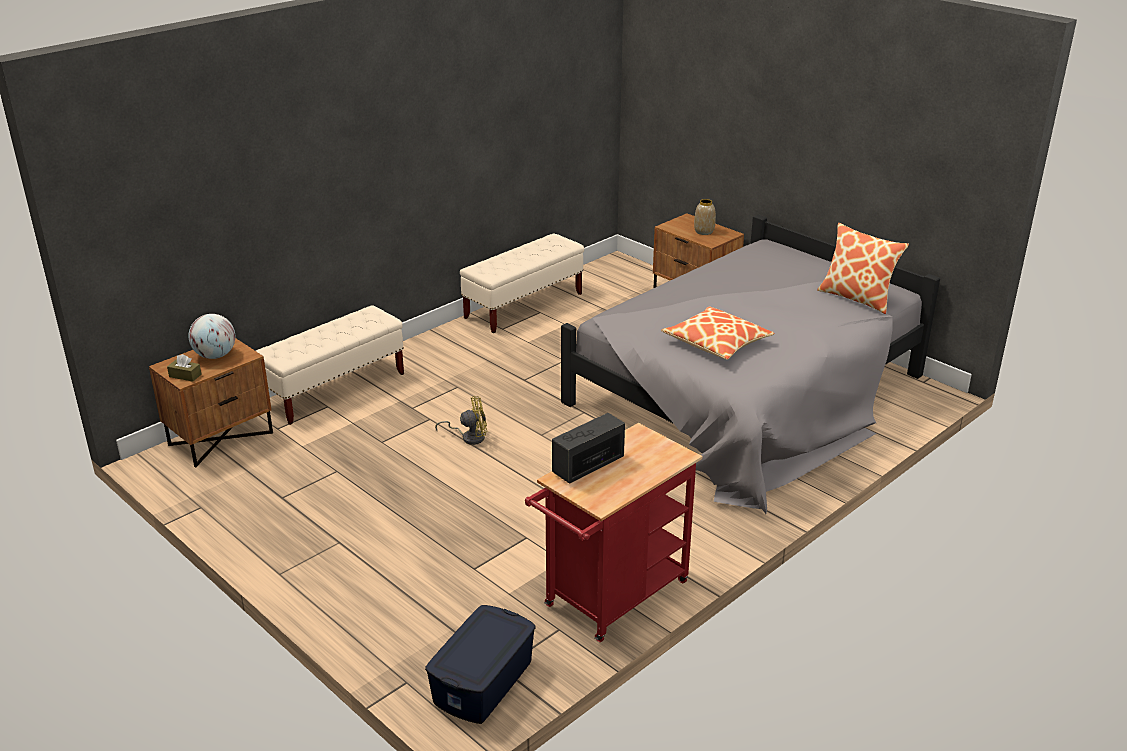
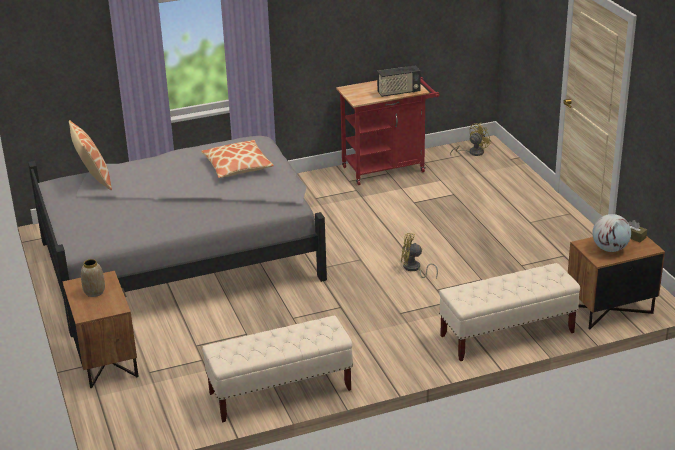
camera: 155 degrees left, 0 degrees up
blue storage box [425,605,536,724] -> yellow fan [450,123,491,156]

